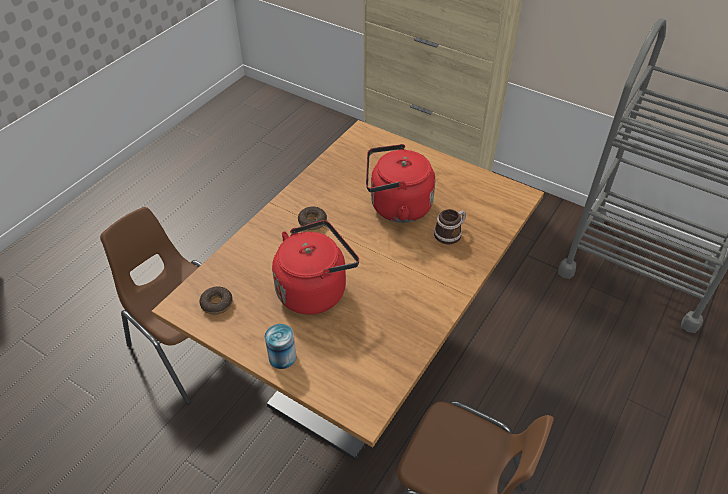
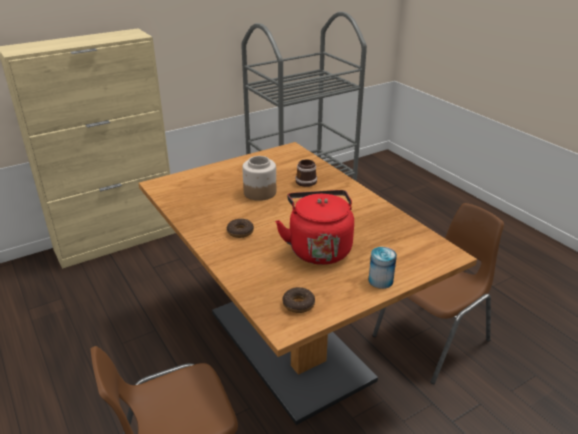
camera: 65 degrees left, 15 degrees down
red kettle [366,144,435,223] -> jar [242,156,276,201]

